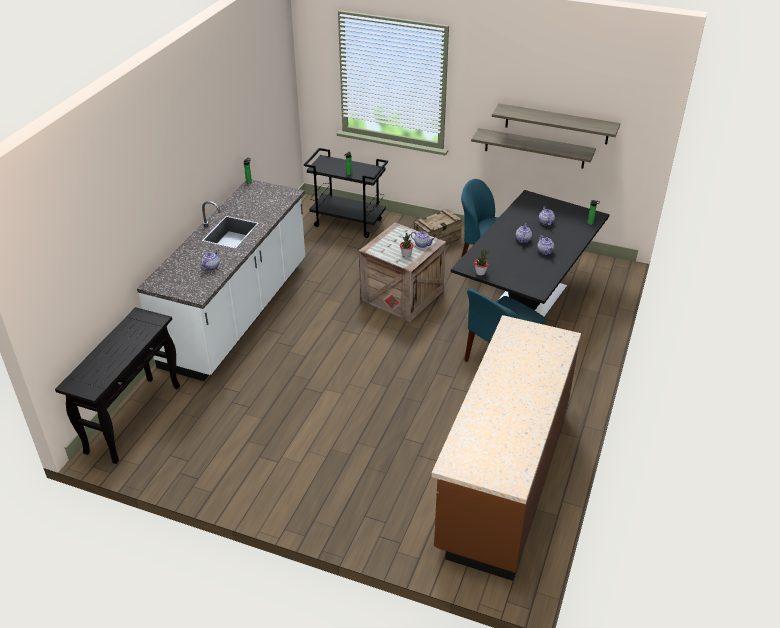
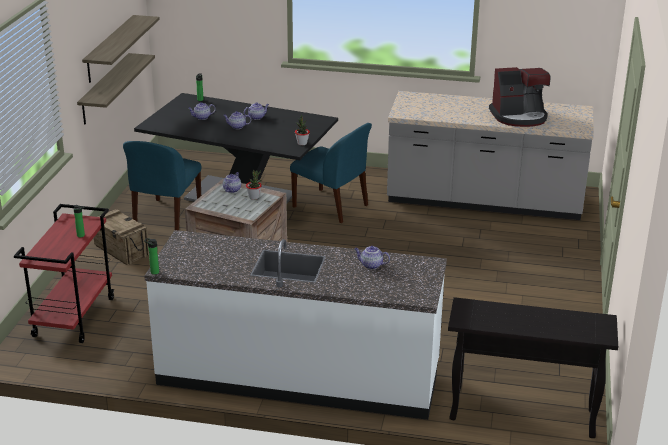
camera: 100 degrees left, 10 degrees down
black cart [304,148,388,238] -> red cart [14,204,114,343]
brown counter [431,315,581,581] -> grey counter [387,91,594,220]
none -> coffee machine [489,67,551,127]

